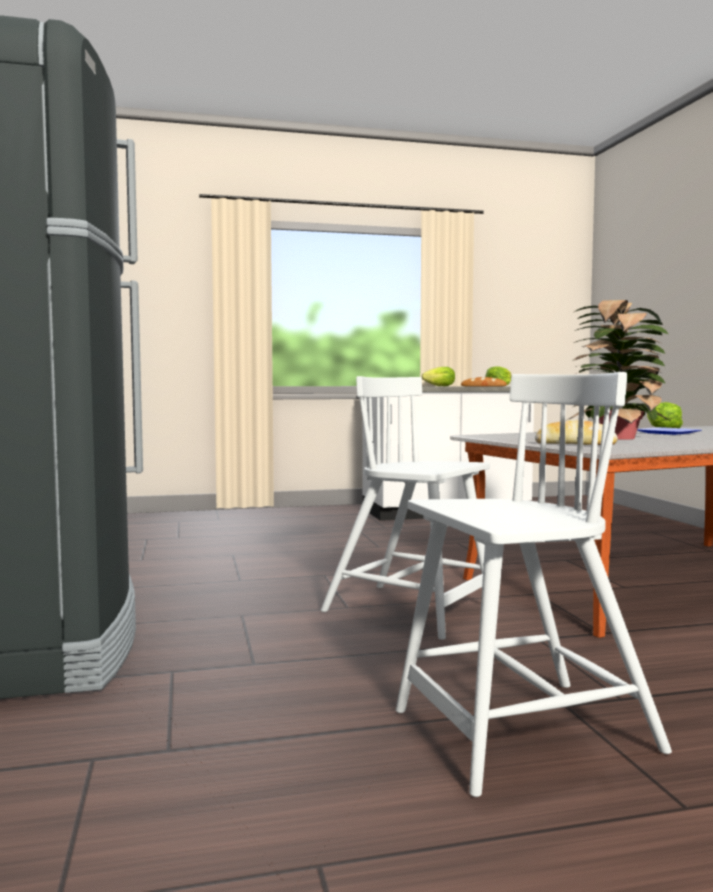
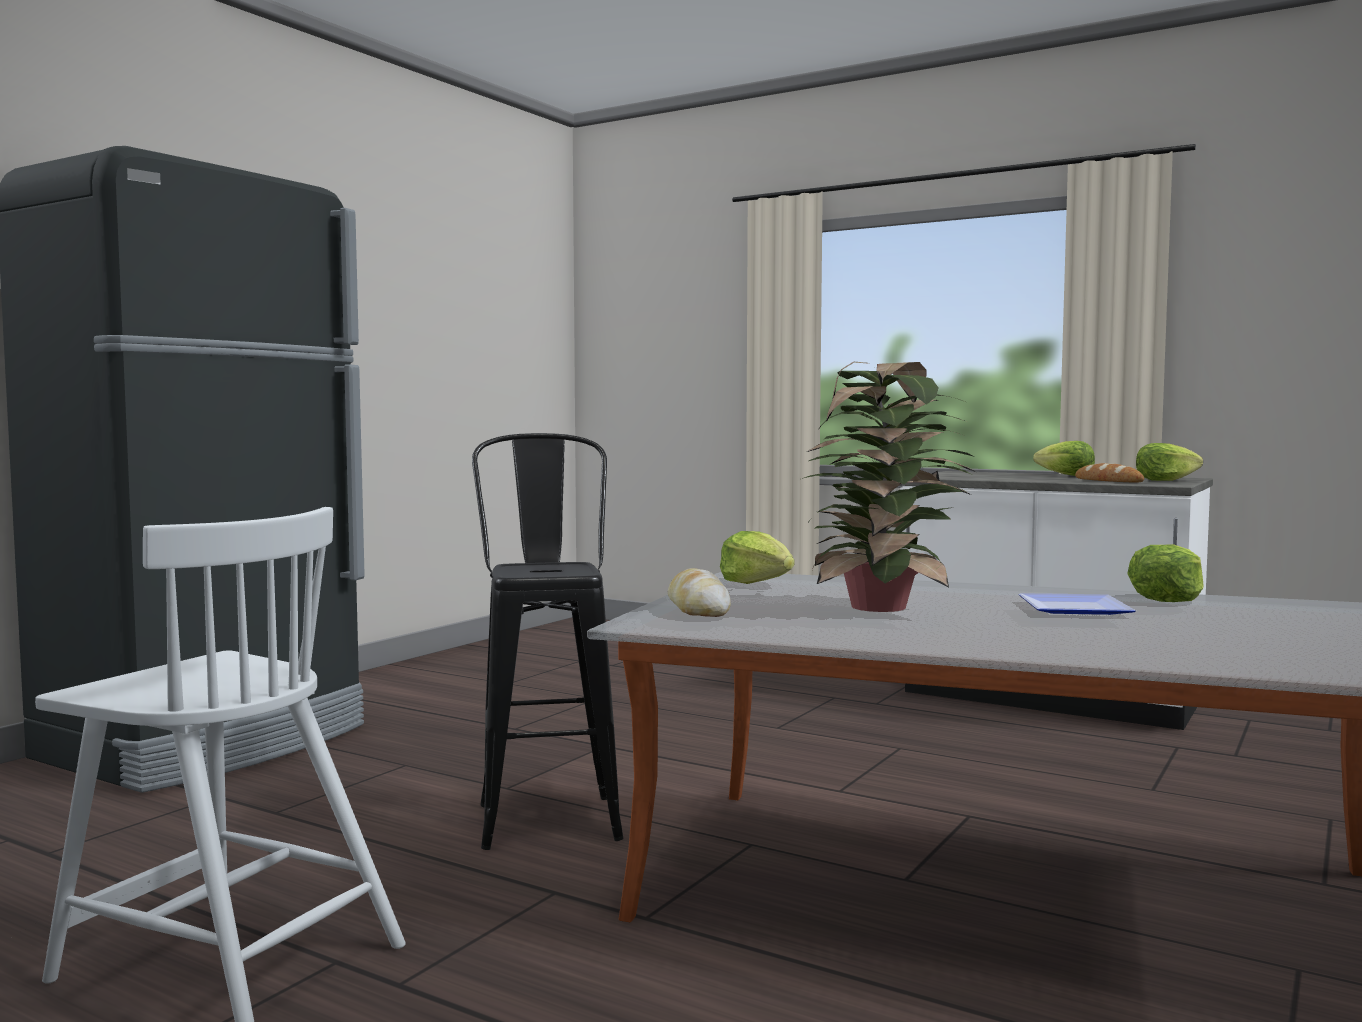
camera: 45 degrees right, 0 degrees up
white chair [321,376,490,640] -> black stool [472,433,623,850]
none -> lettuce [720,531,794,584]

